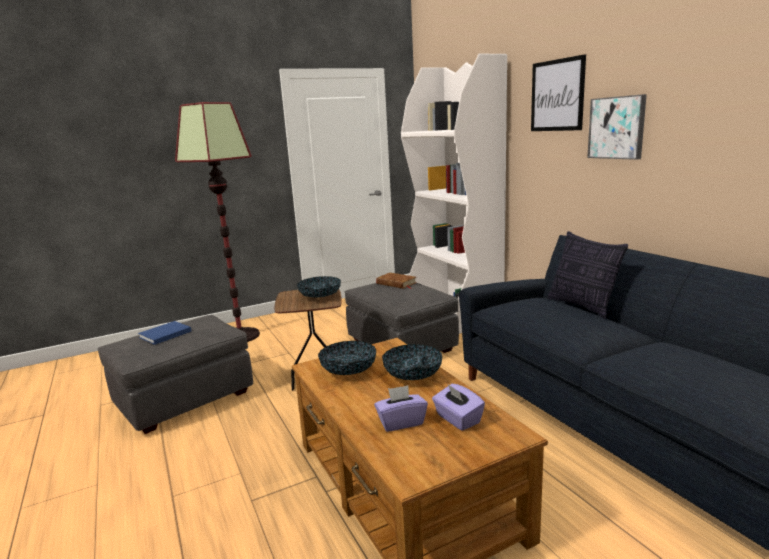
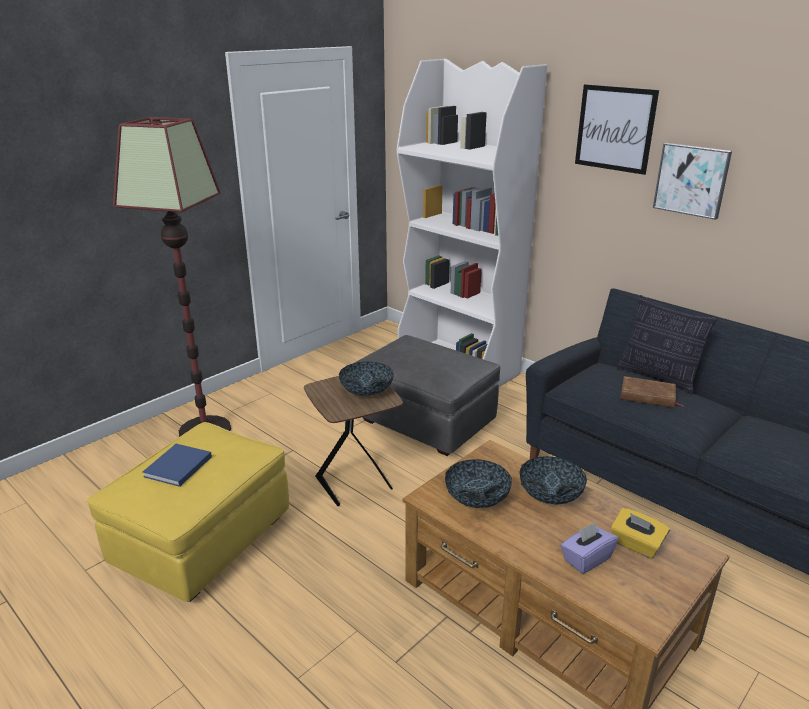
camera: 20 degrees left, 10 degrees up
grey ottoman [98,315,253,434] -> yellow ottoman [87,422,289,602]
brown book [376,273,417,289] -> brown book moved to [621,376,684,408]
purple tissue box [432,383,485,431] -> yellow tissue box [611,508,670,559]

